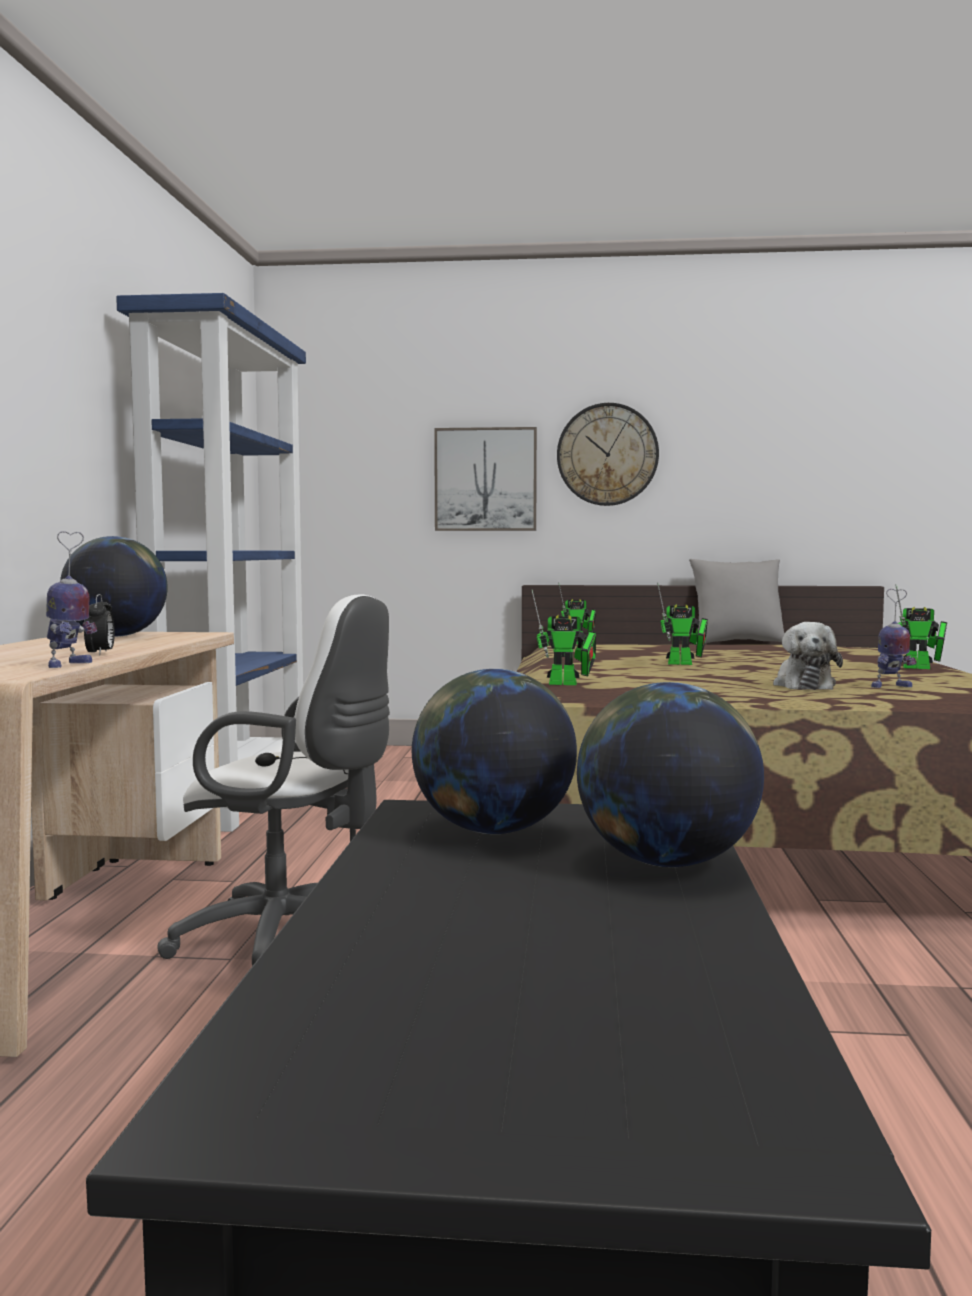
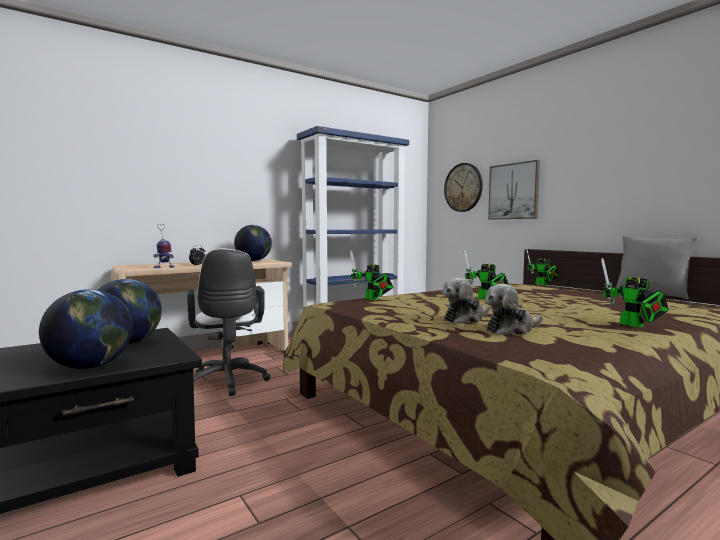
camera: 50 degrees right, 0 degrees up
wall clock [557,403,659,506] -> wall clock moved to [444,163,483,212]
toy robot [871,589,916,688] -> plush toy [485,284,543,335]

